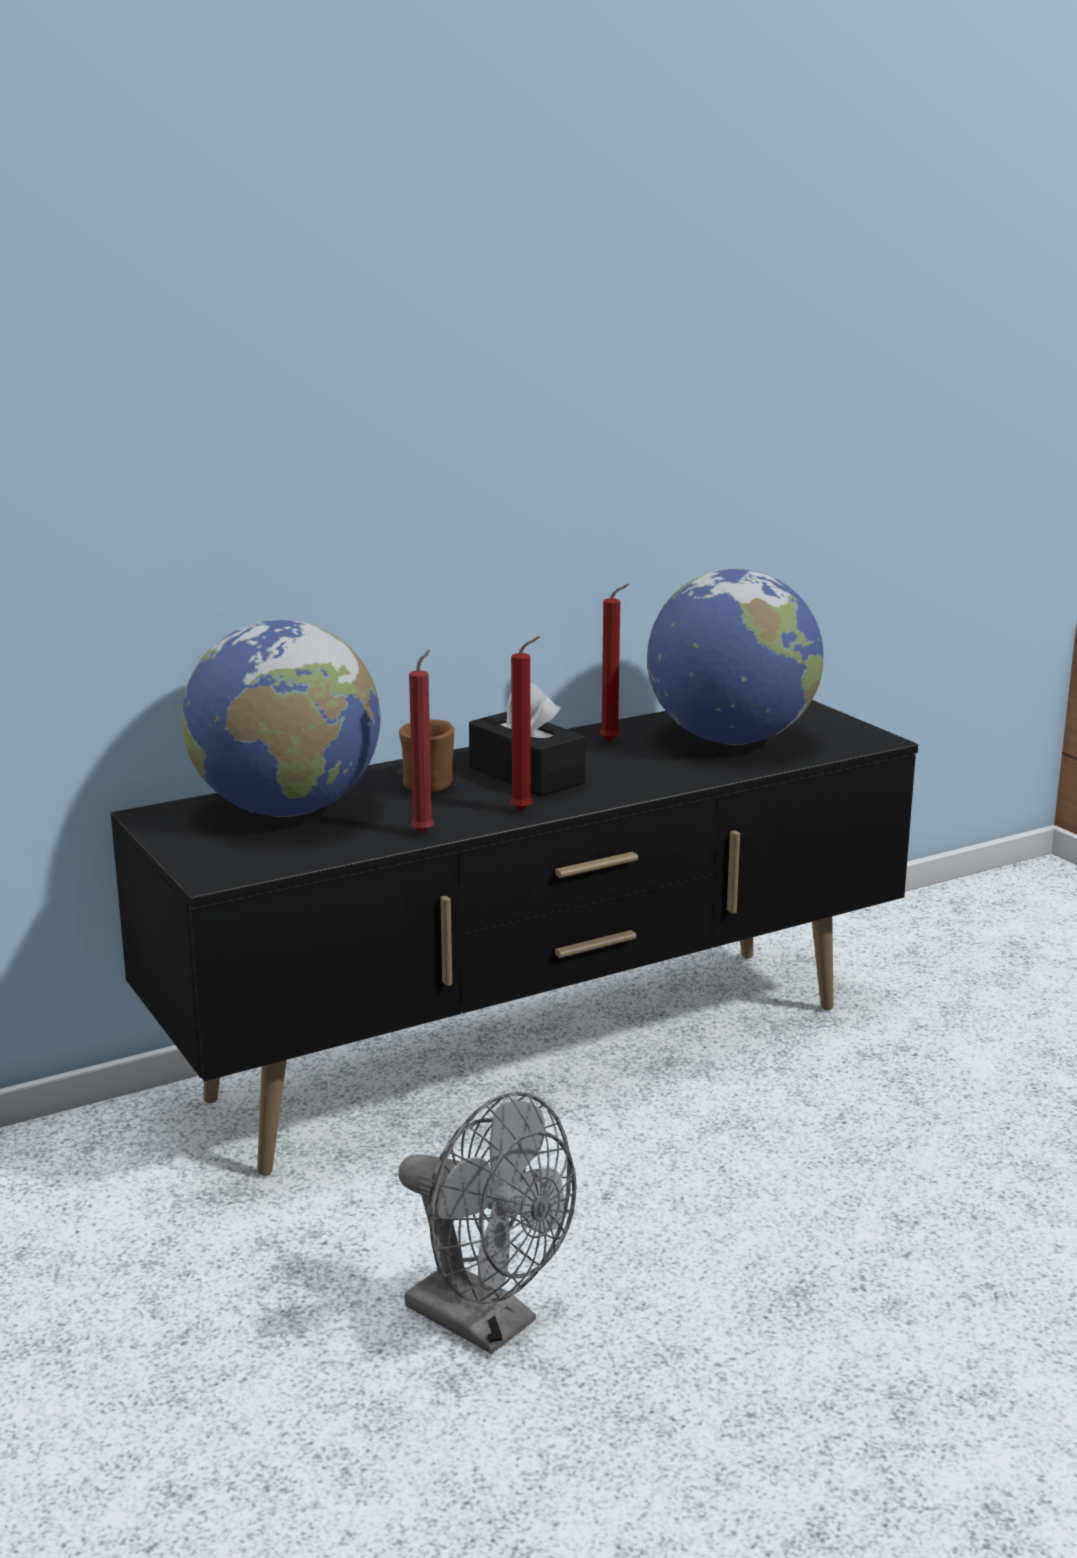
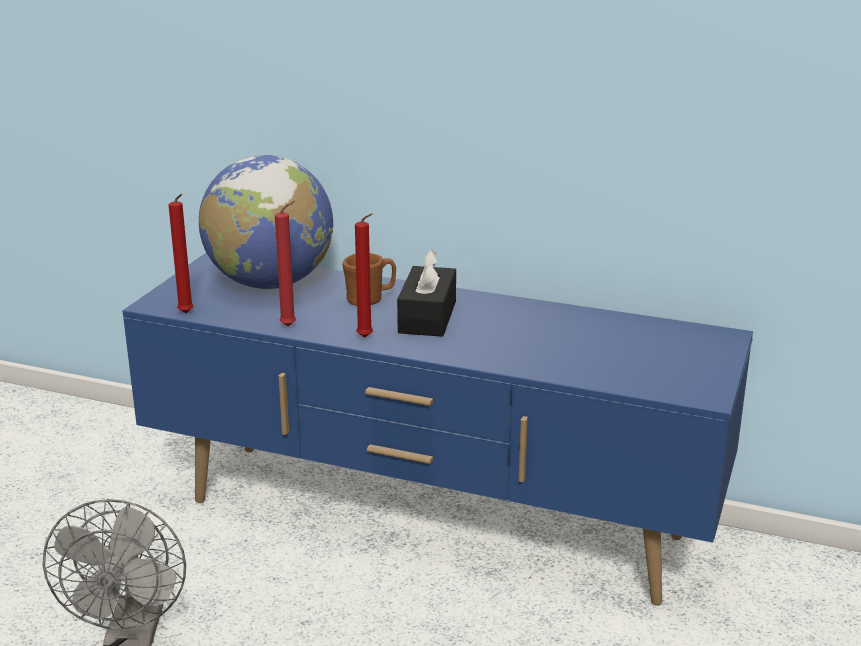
camera: 50 degrees right, 5 degrees up
black tv stand [111,700,918,1176] -> blue tv stand [122,253,753,606]
red candle [600,584,630,742] -> red candle moved to [168,194,194,313]
globe [647,569,823,745] -> none

